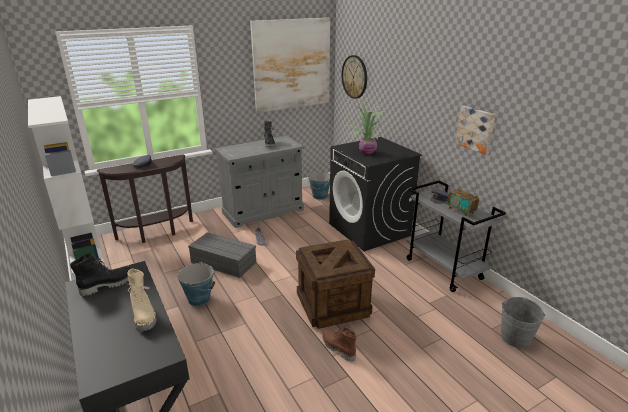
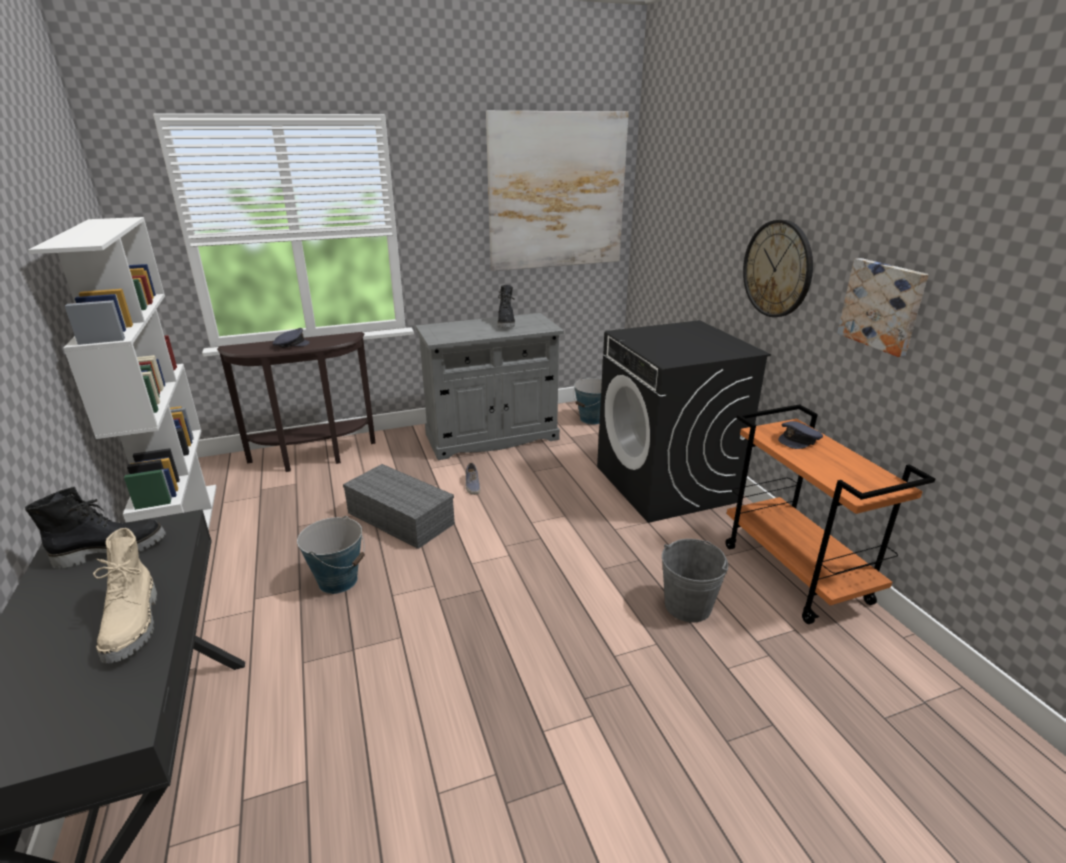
camera: 10 degrees right, 0 degrees up
crate [296,240,375,329] -> none
brown boot [322,327,357,362] -> none
wall clock [341,55,367,99] -> wall clock moved to [743,220,813,317]
potted plant [343,102,392,155] -> none
grey cart [406,181,506,292] -> orange cart [725,404,935,624]
radio [447,184,479,217] -> none
grey bucket [501,297,546,348] -> grey bucket moved to [662,539,729,622]

